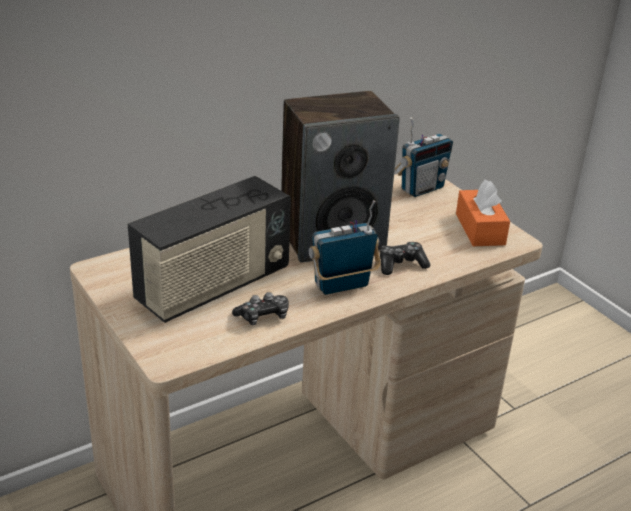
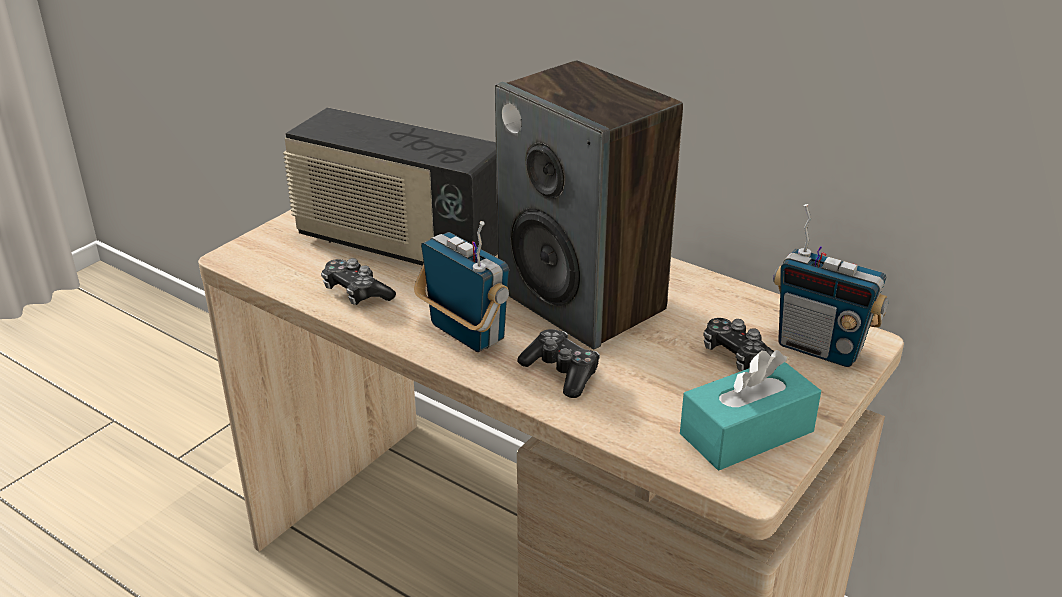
camera: 70 degrees right, 0 degrees up
orange tissue box [456,179,510,246] -> turquoise tissue box [680,350,821,471]
none -> game controller [703,318,774,371]

